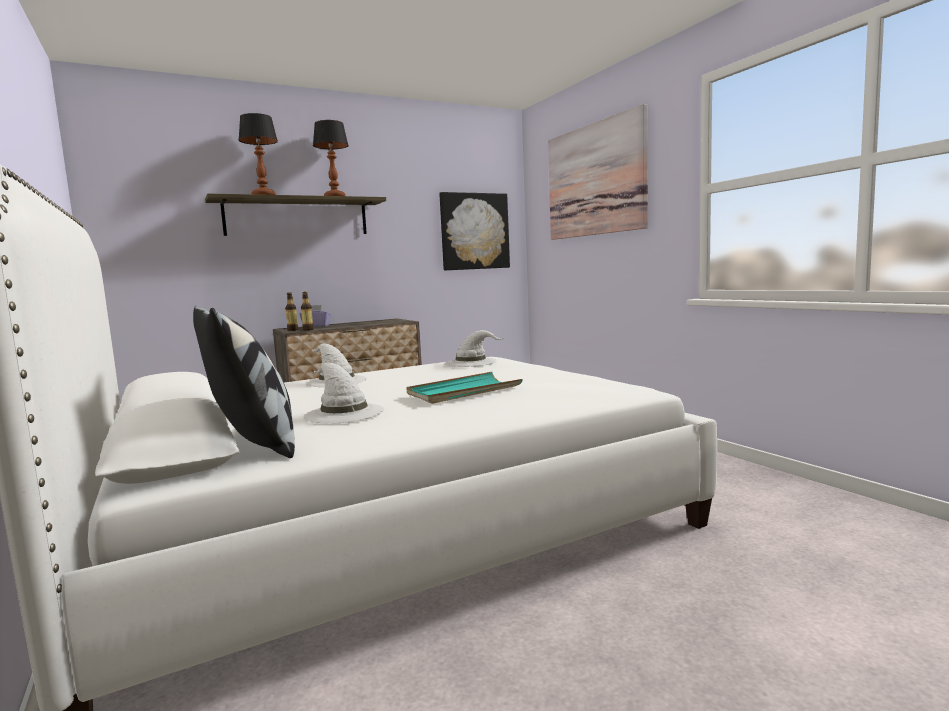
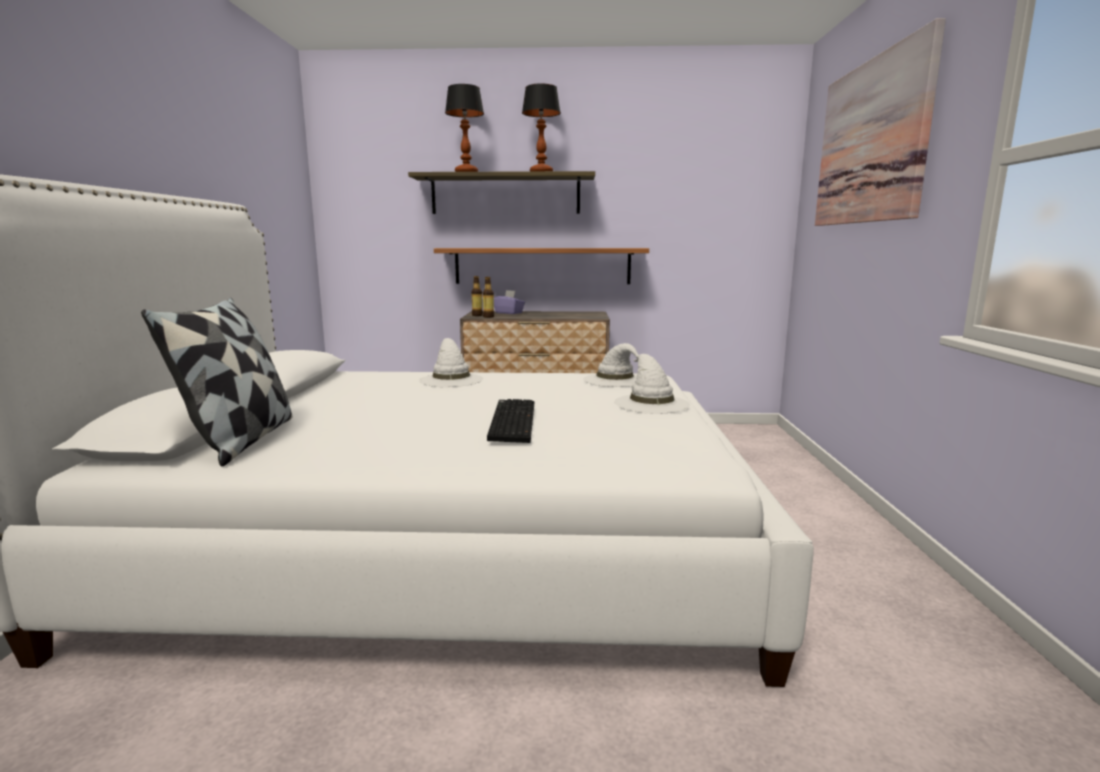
camera: 30 degrees right, 5 degrees up
white hat [304,363,384,423] -> white hat moved to [614,354,690,414]
turquoise tray [406,372,523,404] -> keyboard [487,399,534,443]
picture [439,192,510,270] -> none
none -> shelf [434,248,649,284]

